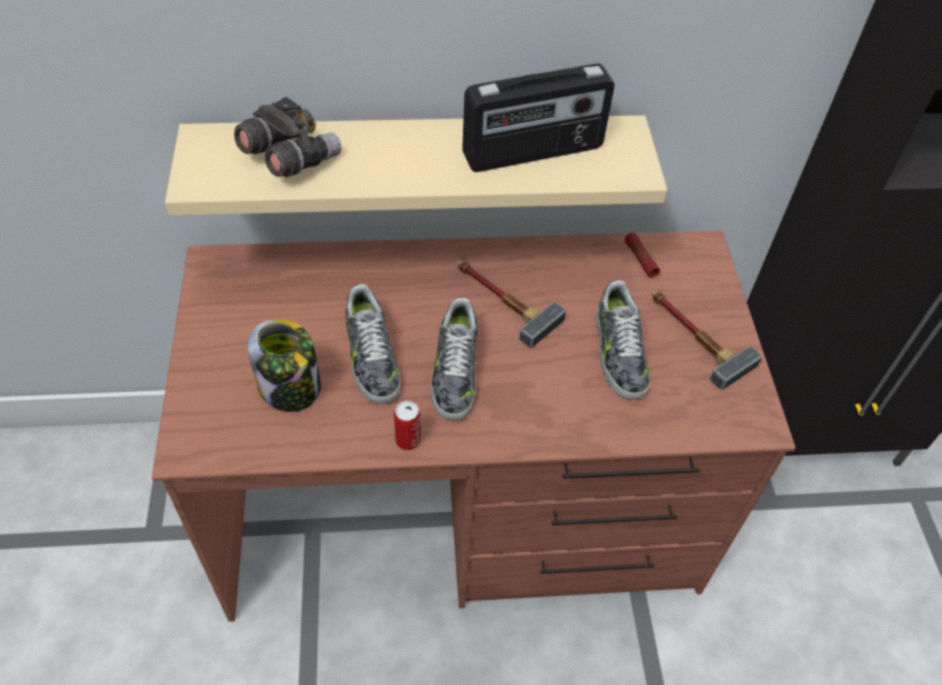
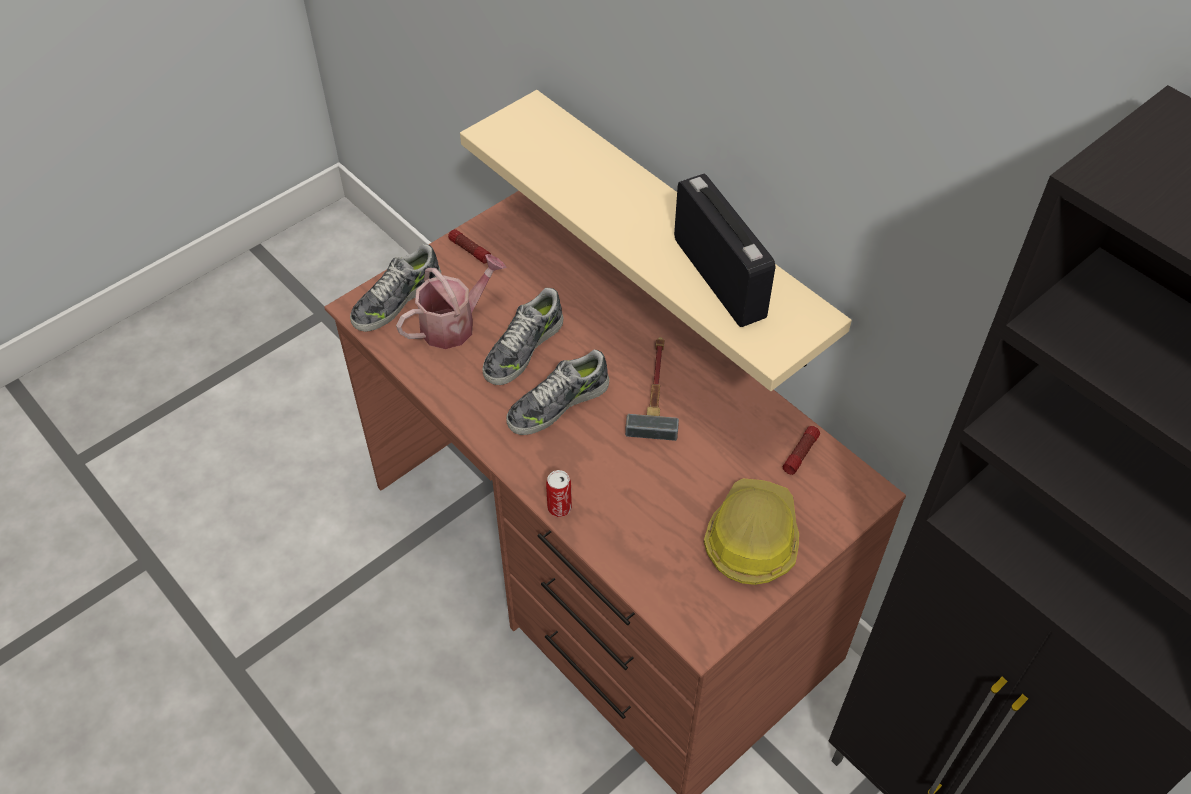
camera: 55 degrees right, 0 degrees up
grey binoculars [234,97,341,177] -> none
jar [247,319,321,412] -> watering can [396,254,507,349]
can [394,401,421,450] -> can moved to [546,470,572,517]
radio [462,63,615,172] -> radio turned 150 degrees counterclockwise [674,173,775,327]
shoe [596,280,650,400] -> shoe moved to [350,244,441,332]
hammer [652,291,762,390] -> hard hat [704,478,799,585]
none -> flashlight [448,229,491,263]

